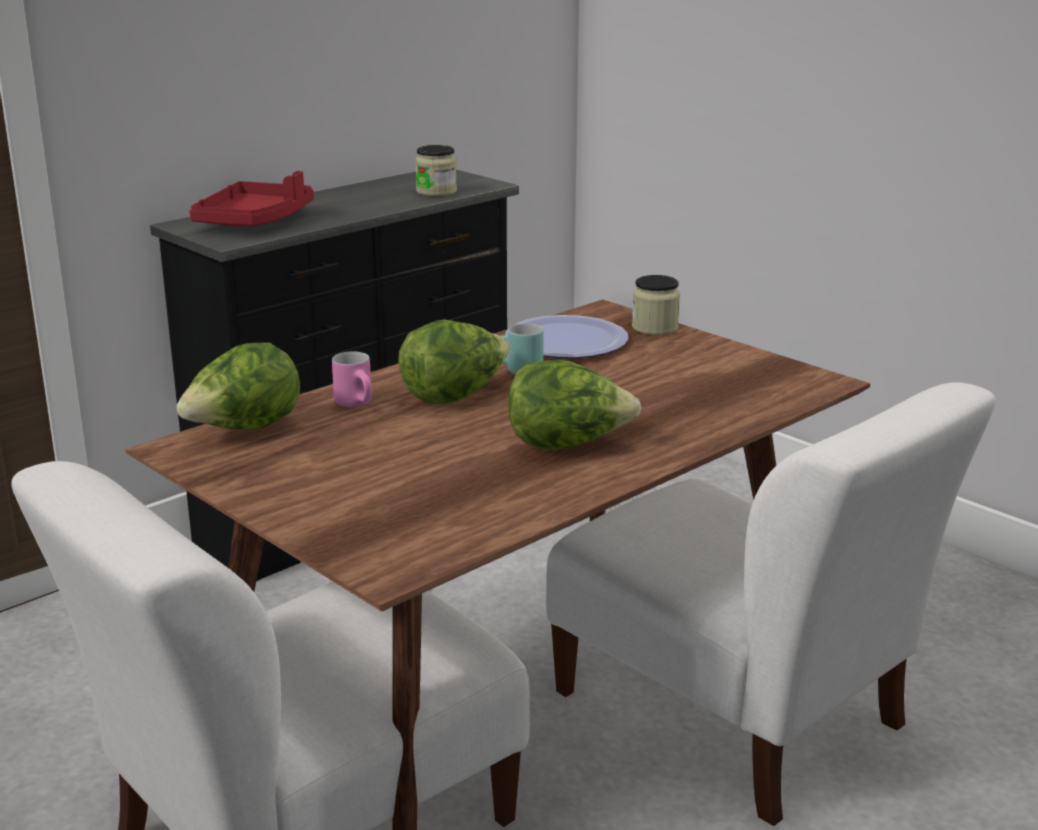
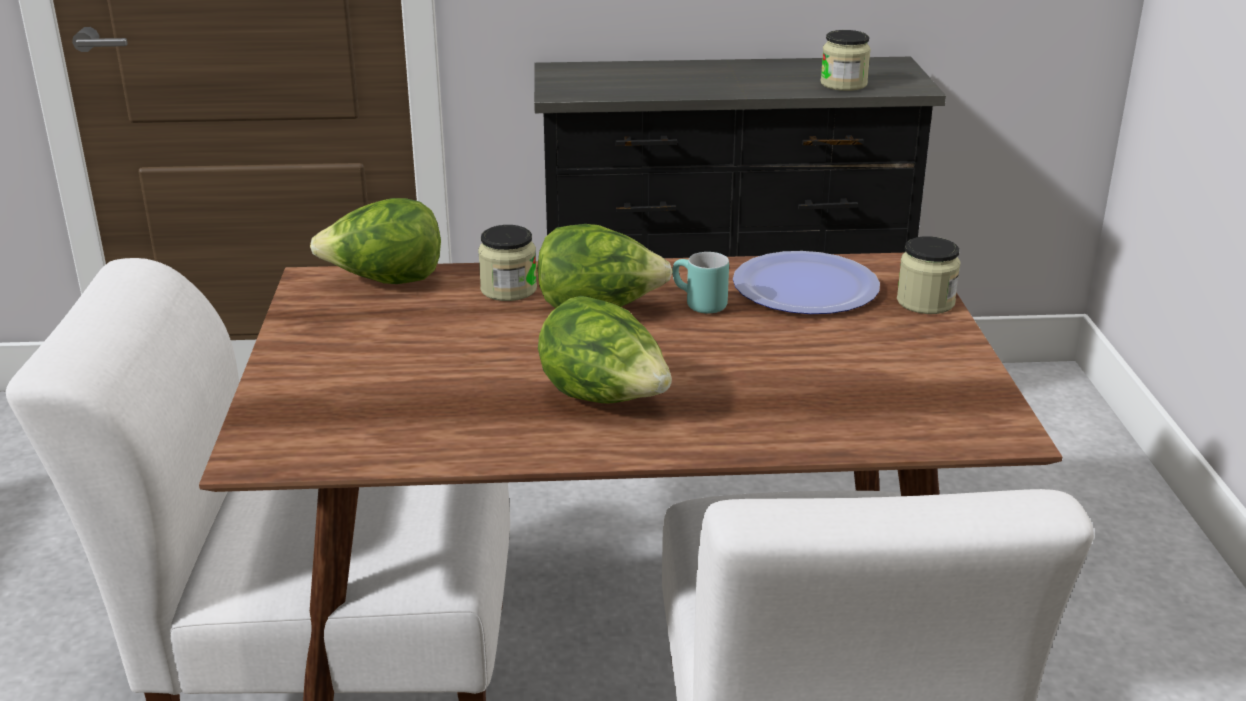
camera: 40 degrees right, 5 degrees up
red tray [189,171,314,226] -> none
pink mug [332,351,372,408] -> jar [478,225,537,301]

